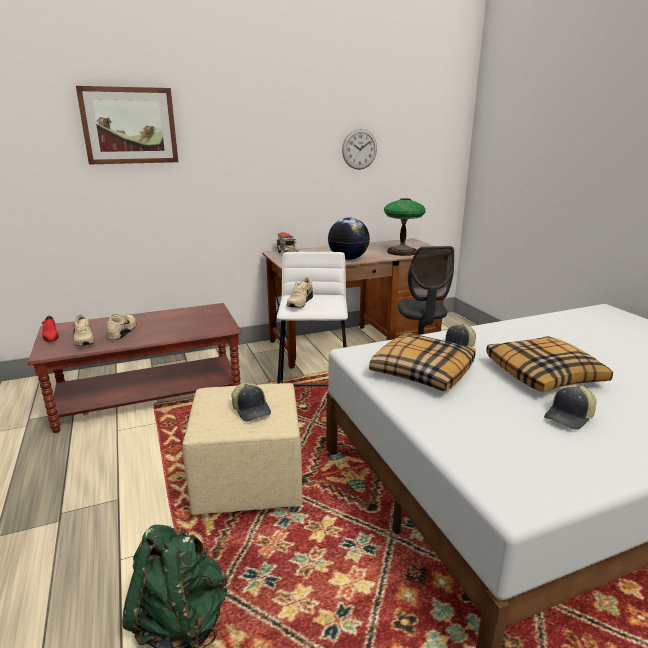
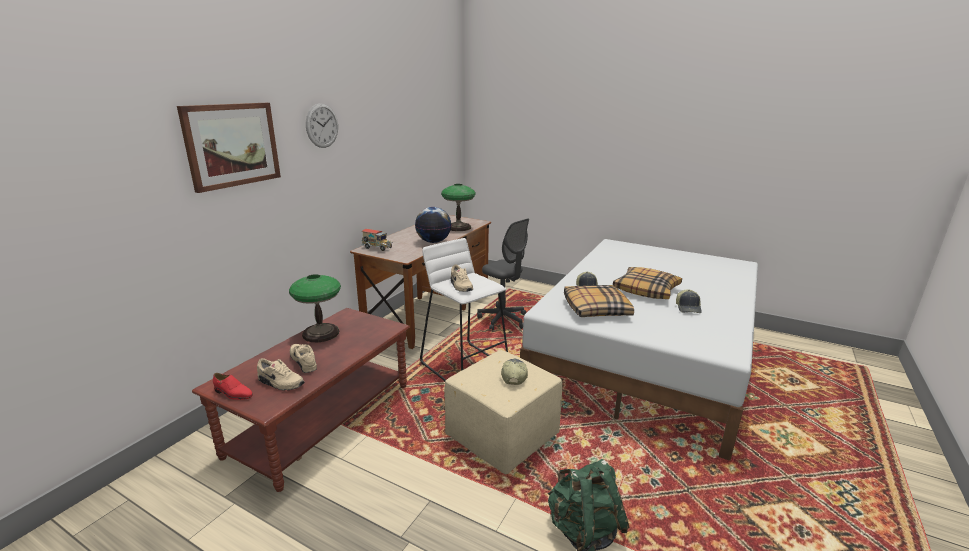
camera: 40 degrees left, 0 degrees up
cap [231,383,271,422] -> cap turned 105 degrees counterclockwise [501,359,528,385]
wall clock [342,129,377,170] -> wall clock moved to [306,103,338,148]
none -> table lamp [289,274,341,342]

